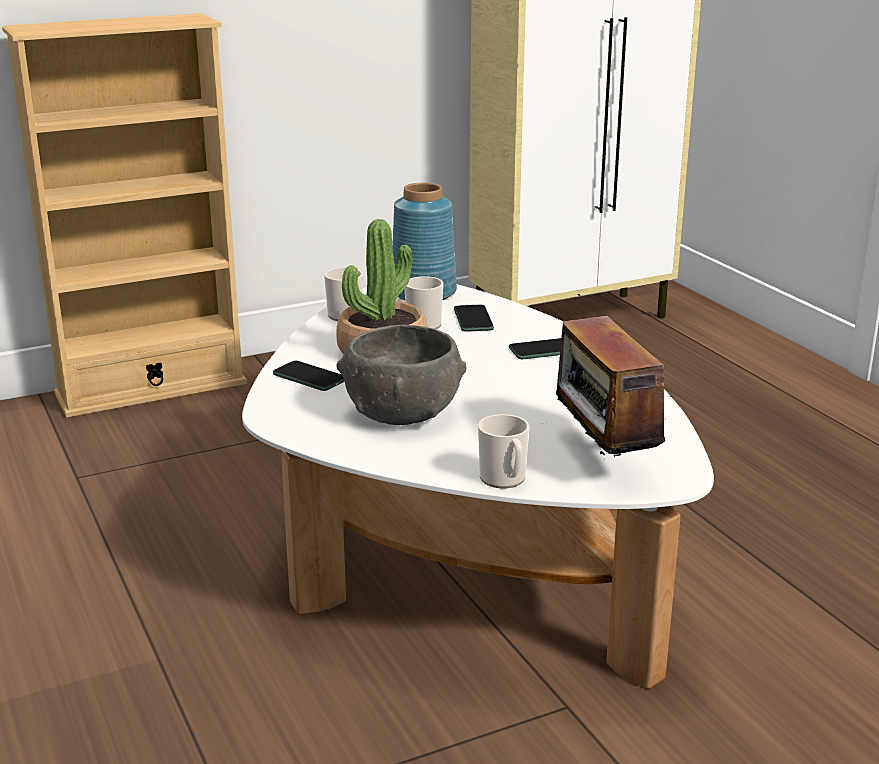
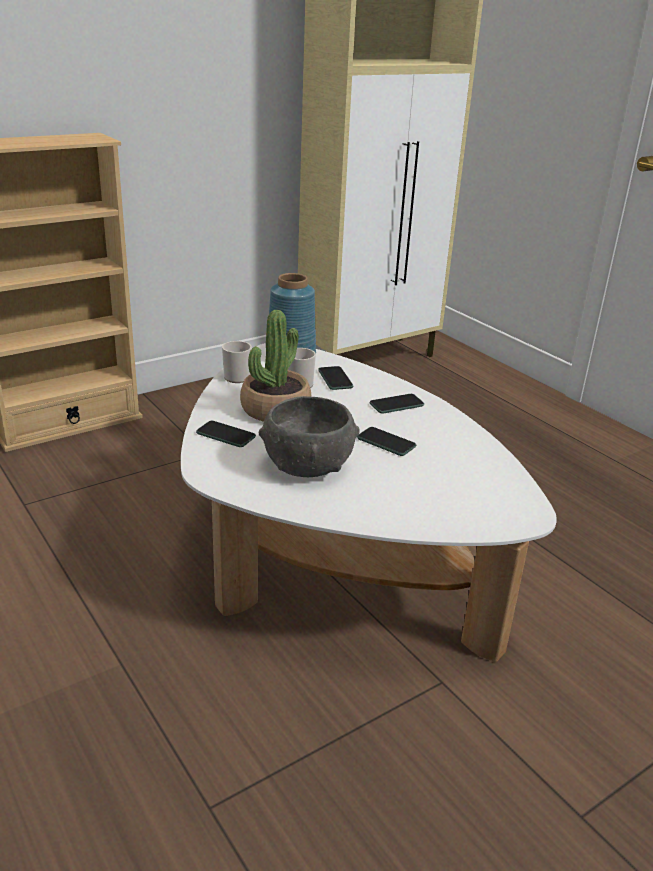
camera: 10 degrees left, 5 degrees up
mug [478,414,529,488] -> none
radio [542,294,672,459] -> none
none -> phone [357,427,416,456]

